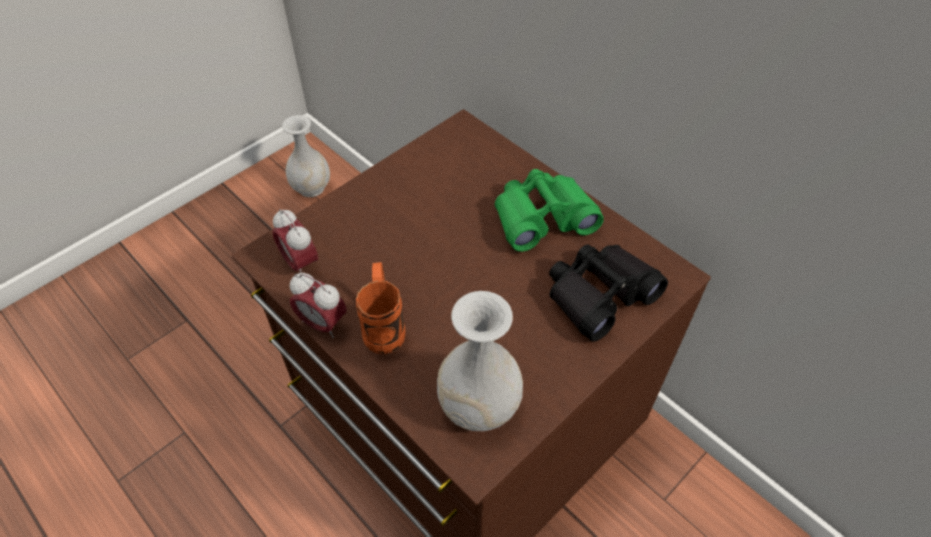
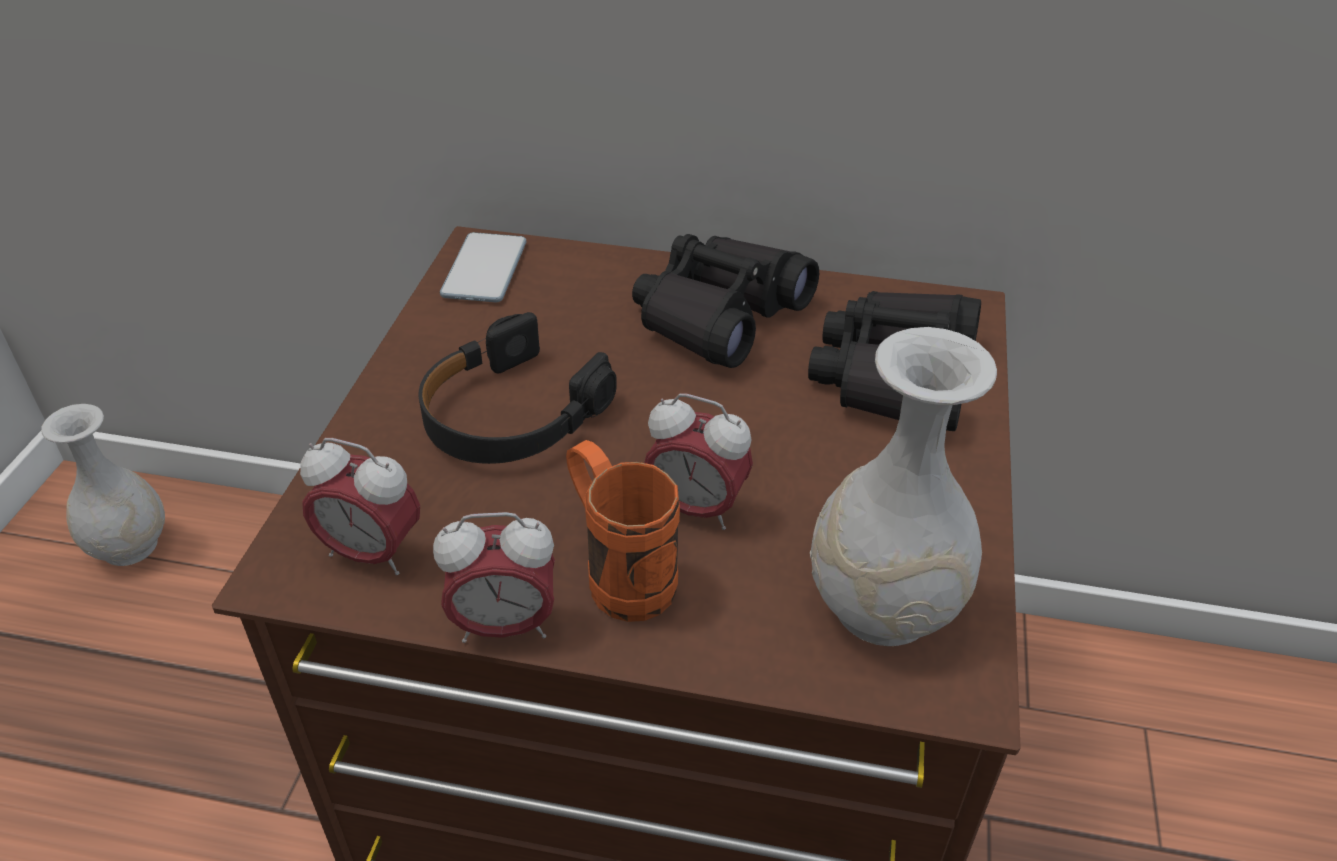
camera: 35 degrees left, 10 degrees down
green binoculars [495,169,604,252] -> black binoculars [632,234,819,368]
none -> black headphones [419,312,617,464]
none -> phone [440,232,526,302]
none -> alarm clock [644,393,753,530]

